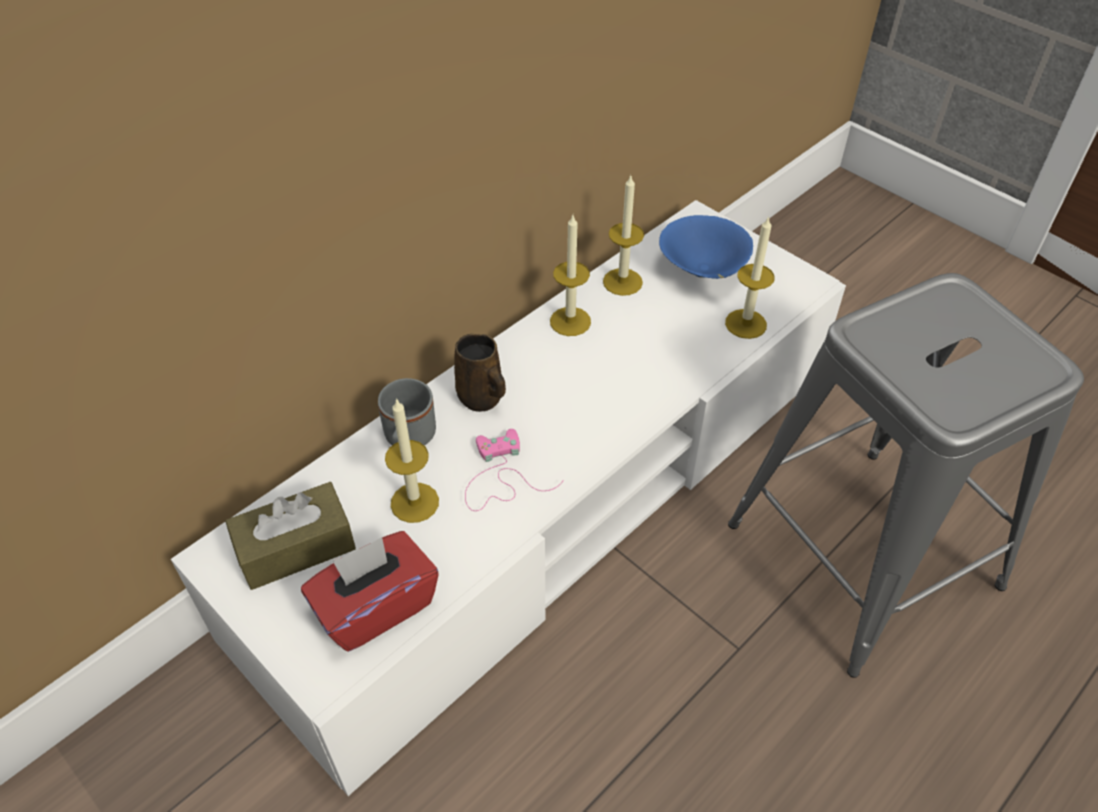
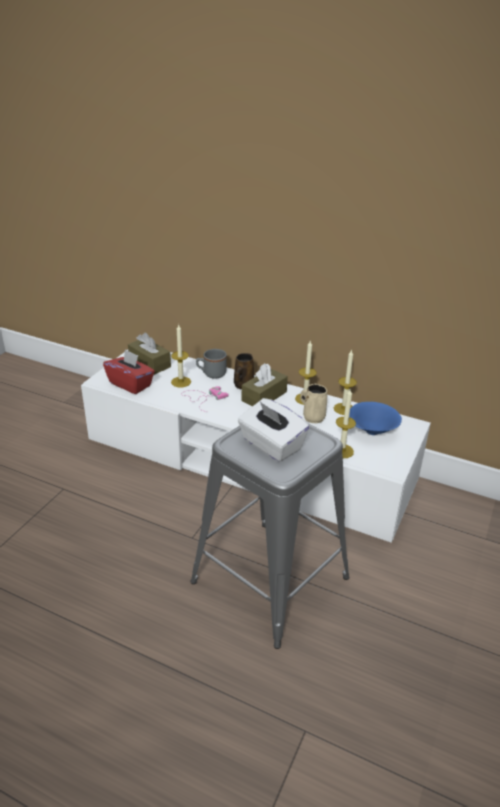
camera: 70 degrees right, 15 degrees down
none -> white tissue box [238,398,310,462]
none -> brown tissue box [241,363,288,406]
none -> beige mug [300,384,327,423]

